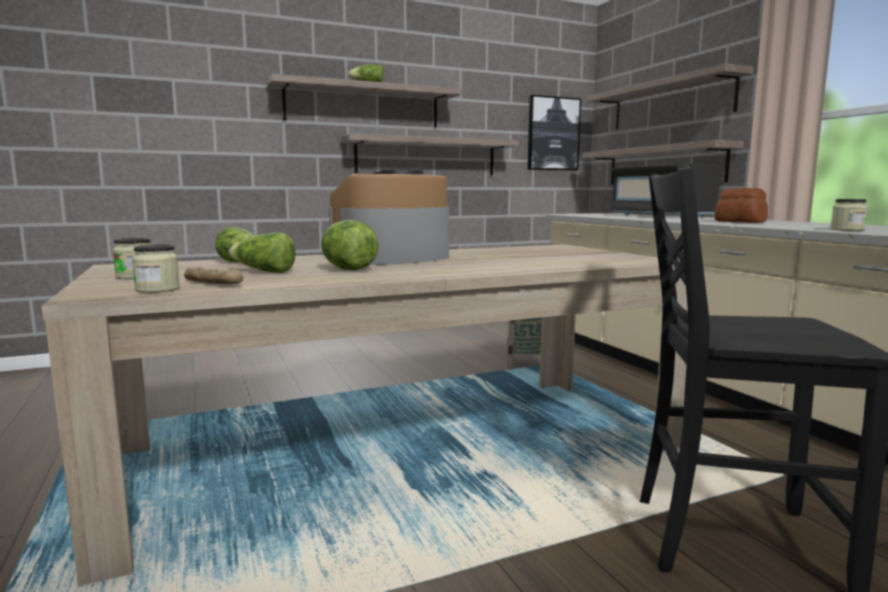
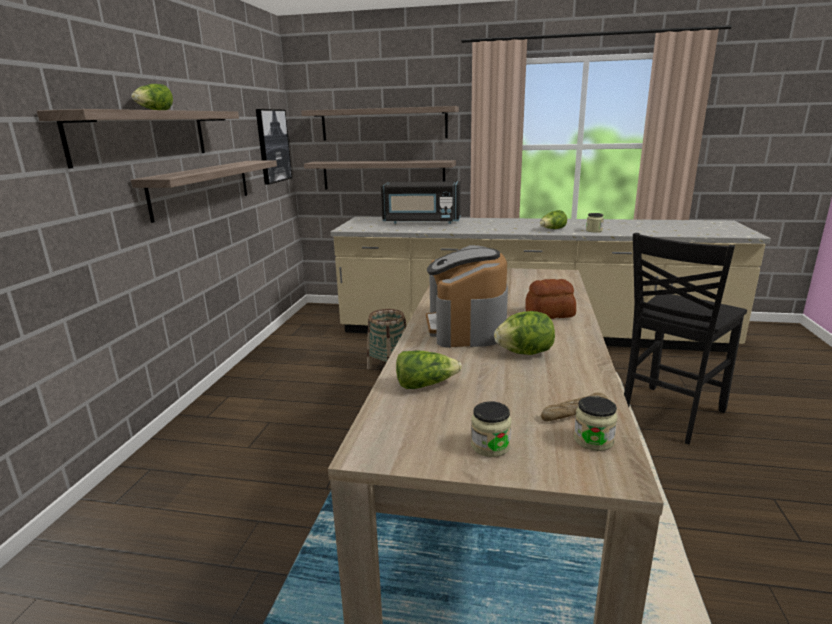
camera: 55 degrees left, 10 degrees up
lettuce [229,233,296,273] -> lettuce moved to [540,210,567,229]
bread [714,188,768,223] -> bread moved to [525,279,576,319]

